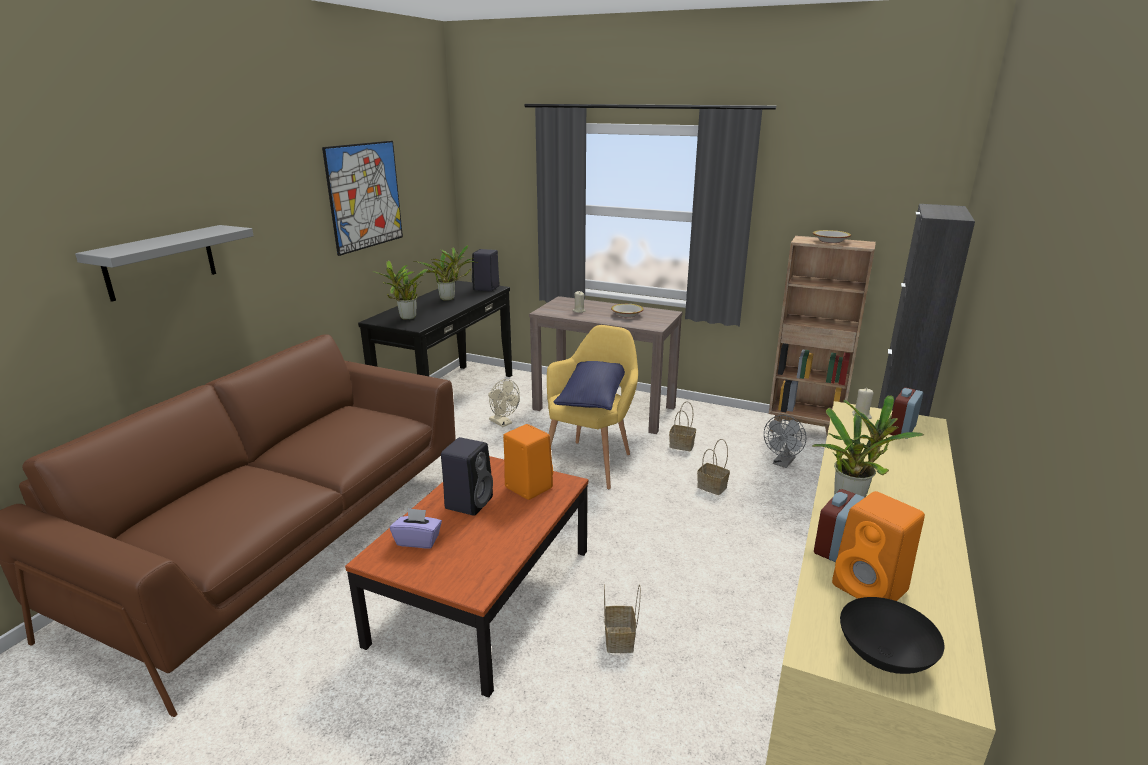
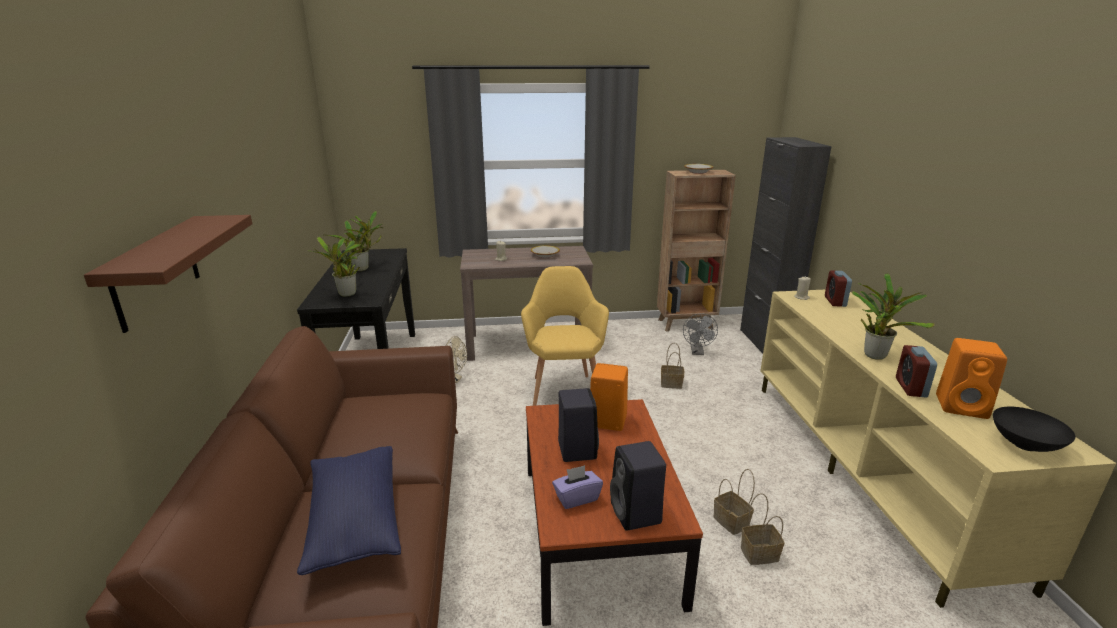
camera: 30 degrees left, 0 degrees up
grey shelf [75,225,254,302] -> brown shelf [84,215,252,333]
picture [322,141,403,256] -> none
black speaker [472,249,500,292] -> black speaker moved to [610,441,666,531]
blue pillow [554,361,625,410] -> blue pillow moved to [297,446,401,575]
basket [669,401,696,451] -> basket moved to [741,493,785,565]

